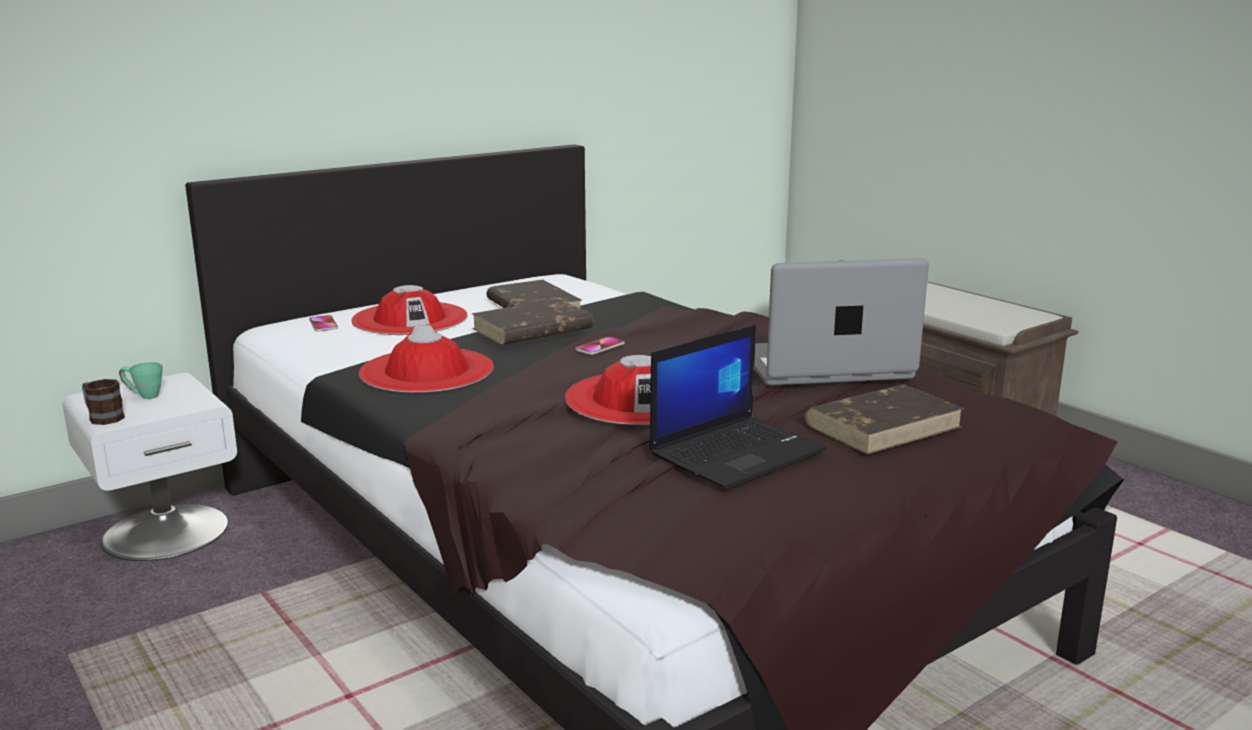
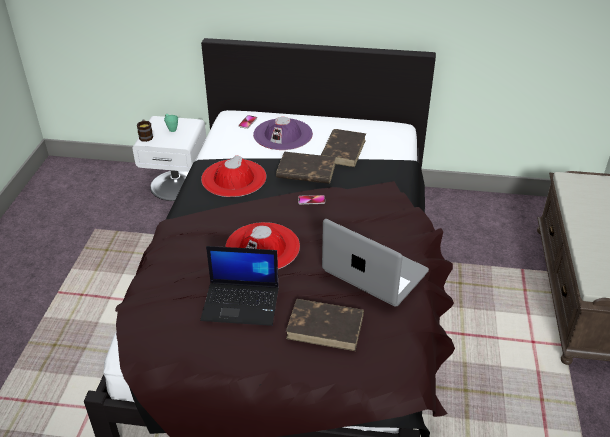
camera: 45 degrees right, 20 degrees up
red hat [351,285,468,335] -> purple hat [253,117,313,150]

